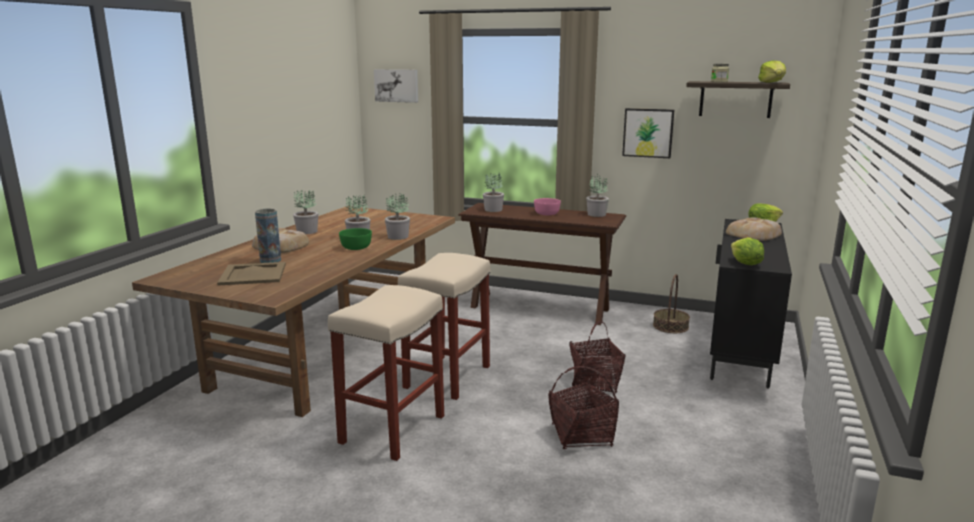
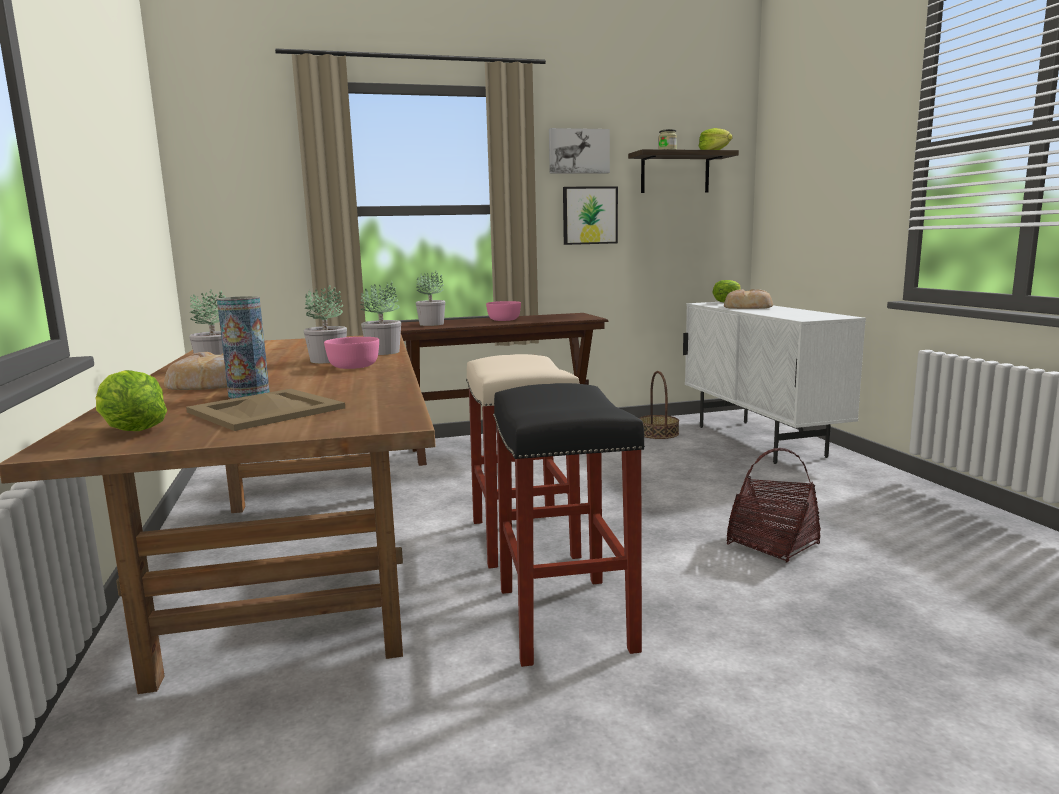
camera: 35 degrees left, 5 degrees down
beige stool [328,285,444,461] -> black stool [493,383,645,667]
green bowl [339,228,372,250] -> pink bowl [324,337,379,369]
picture [374,69,418,103] -> picture moved to [549,128,610,174]
basket [569,321,625,393] -> none
potted plant [586,174,609,217] -> none
black cabinet [710,219,792,389] -> white cabinet [683,302,866,464]
lettuce [731,237,764,265] -> lettuce moved to [96,370,167,431]

